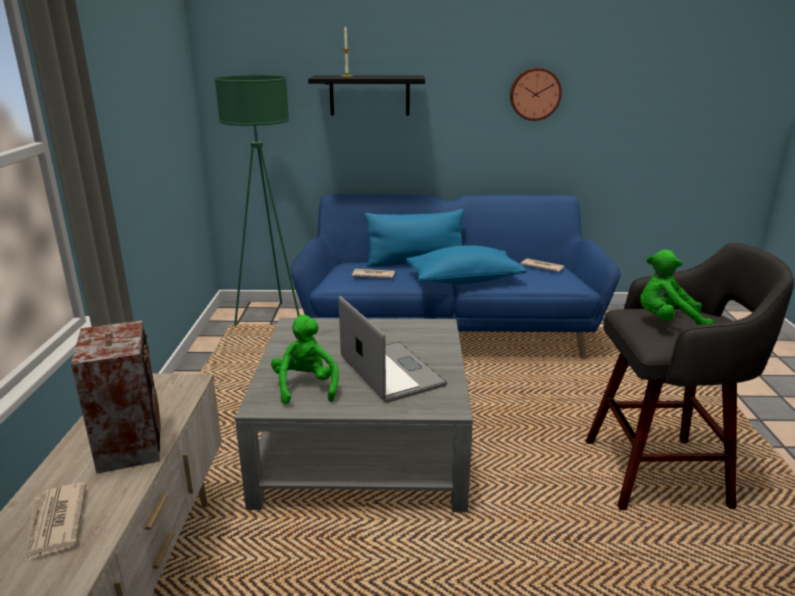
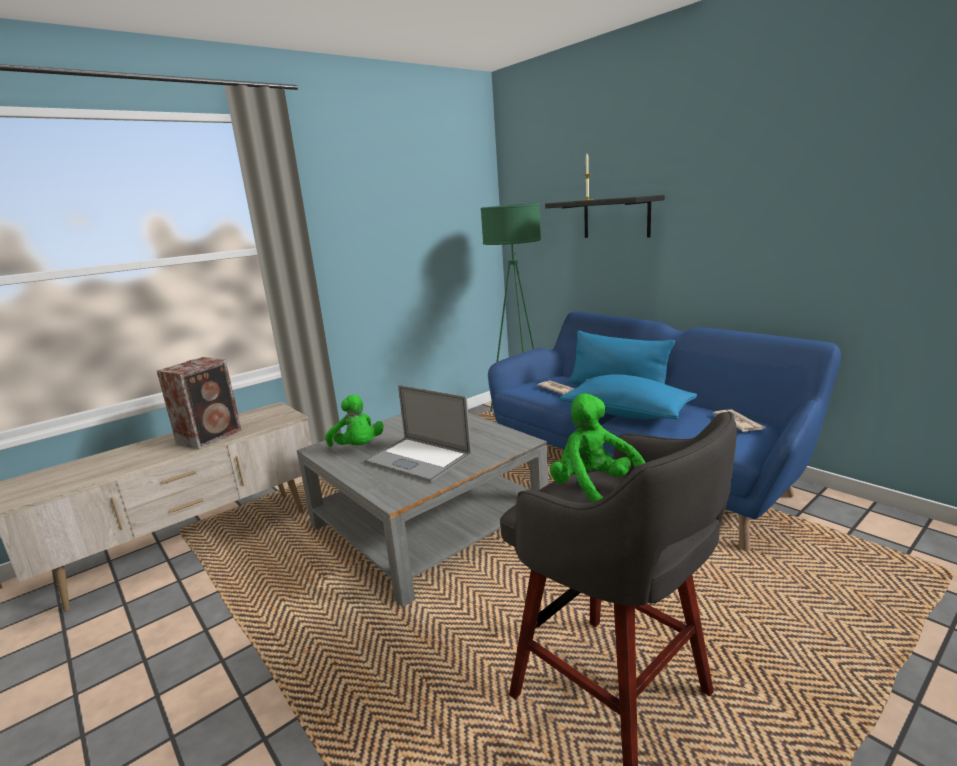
camera: 50 degrees right, 5 degrees down
newspaper [26,482,86,562] -> none
green plush toy [271,315,339,404] -> green plush toy turned 105 degrees clockwise [325,395,384,447]
laptop [339,296,447,403] -> laptop turned 105 degrees clockwise [364,385,471,483]
wall clock [510,68,562,121] -> none

